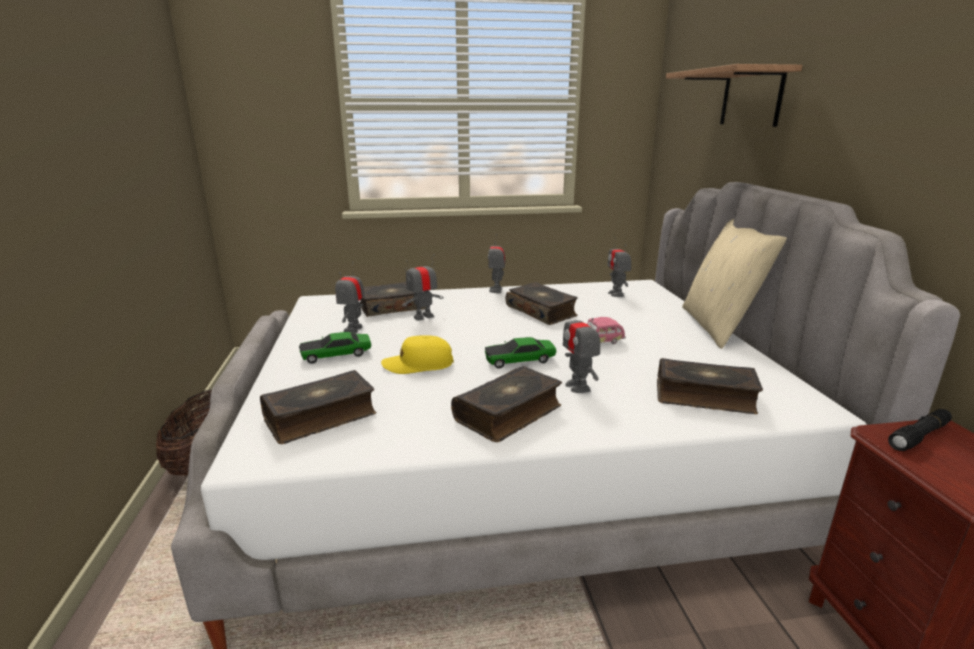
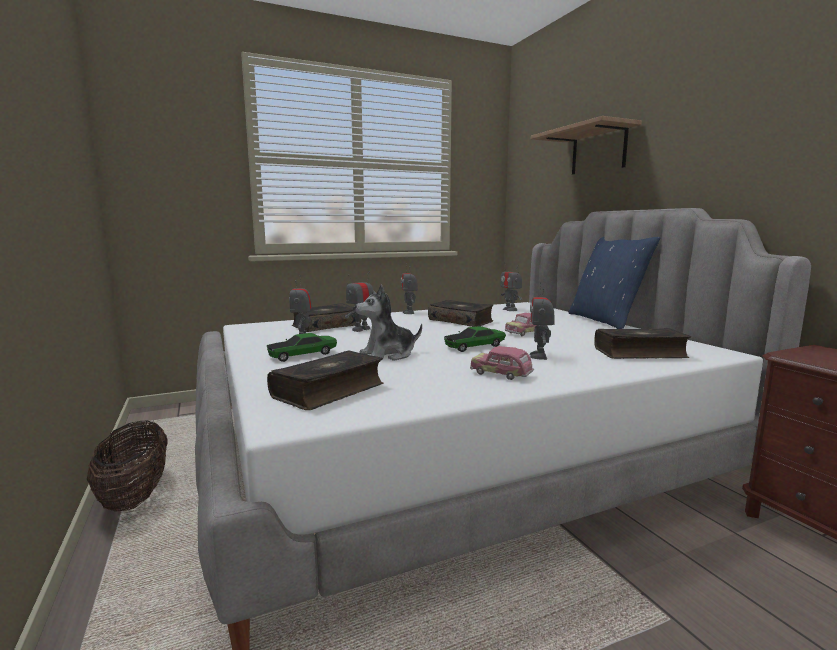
camera: 15 degrees left, 10 degrees down
yellow cap [381,335,454,374] -> plush toy [355,284,422,361]
book [451,366,562,442] -> toy car [470,346,534,380]
toy robot [563,302,600,393] -> toy robot turned 45 degrees clockwise [529,282,555,360]
beige pillow [682,219,787,349] -> blue pillow [569,237,660,329]
black flashlight [888,409,952,451] -> none

